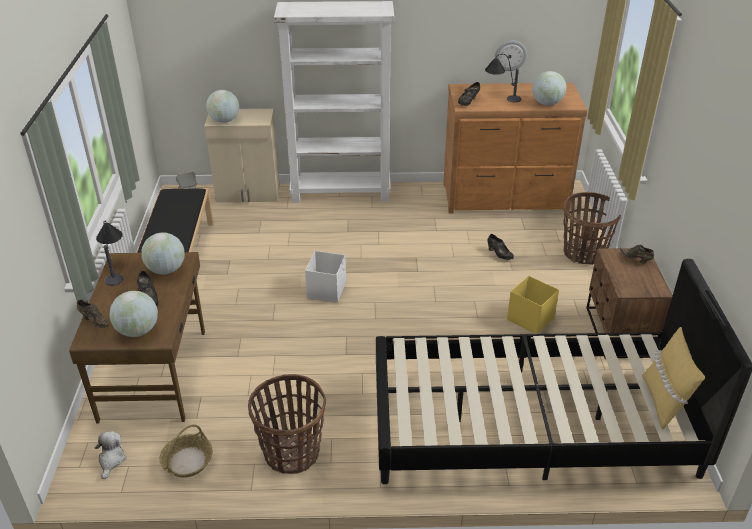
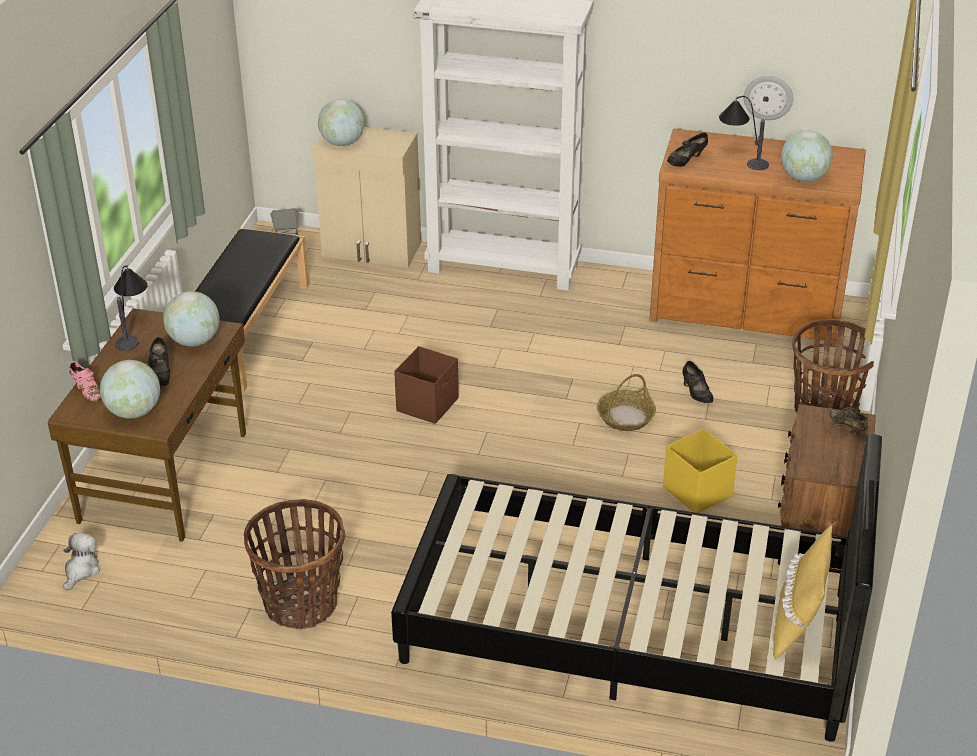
camera: 15 degrees right, 0 degrees up
brown shoe [77,299,108,328] -> pink shoe [69,361,101,401]
basket [159,424,213,477] -> basket moved to [597,374,656,431]
white storage box [305,251,346,303] -> brown storage box [394,346,459,424]

